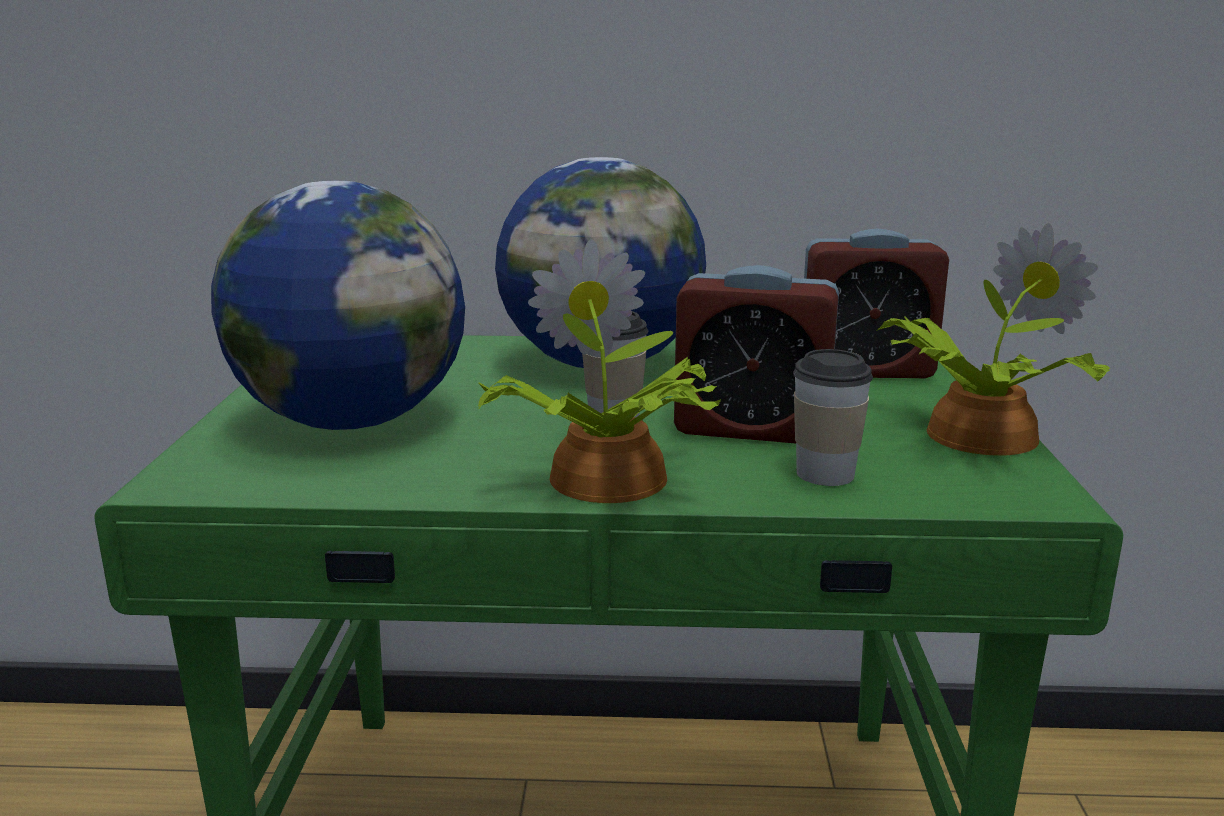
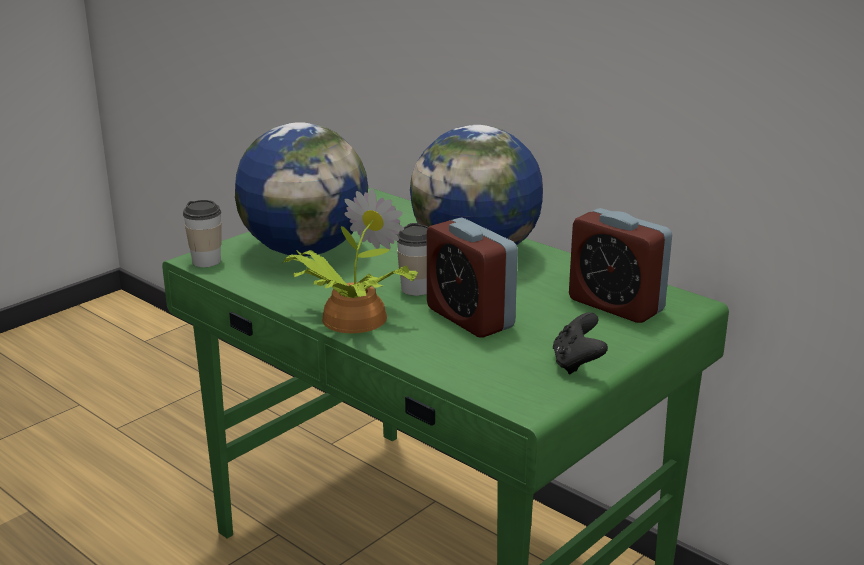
camera: 40 degrees right, 5 degrees up
cup [793,349,873,486] -> cup moved to [183,200,221,267]
potted plant [877,223,1110,456] -> black game controller [553,312,608,374]

